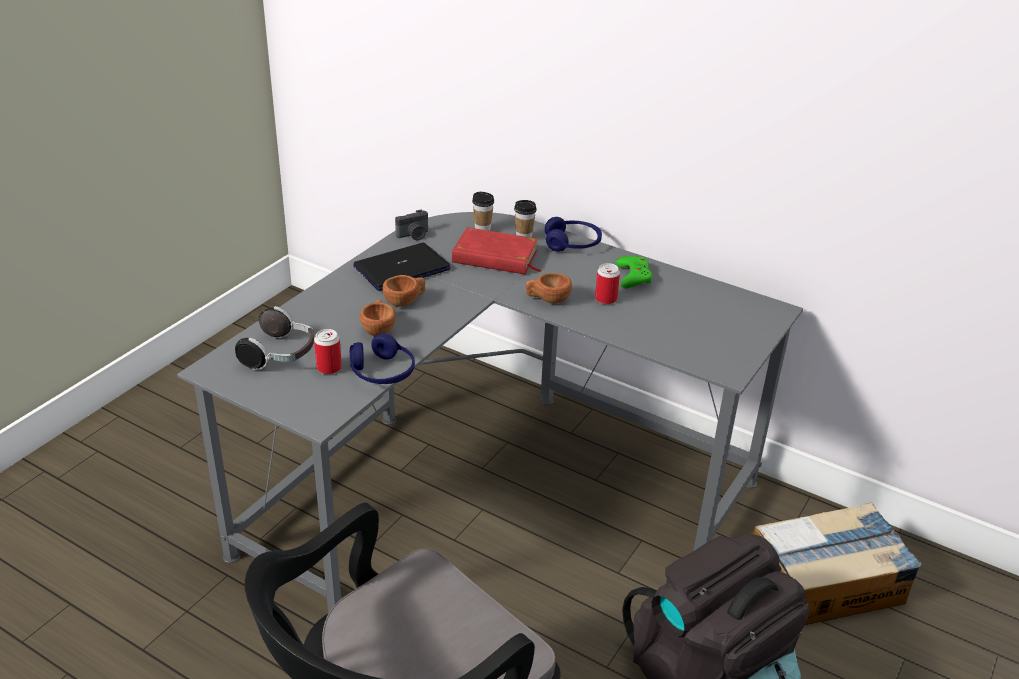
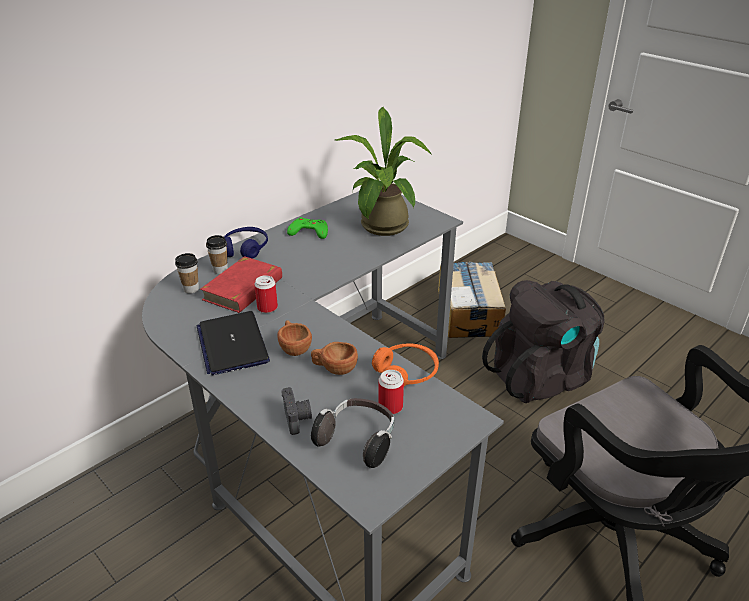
camera: 75 degrees left, 0 degrees up
blue headphones [350,334,415,384] -> orange headphones [372,343,439,386]
camera [395,210,428,240] -> camera moved to [282,387,312,435]
brown cup [526,273,572,304] -> none
can [595,263,620,304] -> can moved to [254,275,278,313]
none -> potted plant [335,107,432,236]

